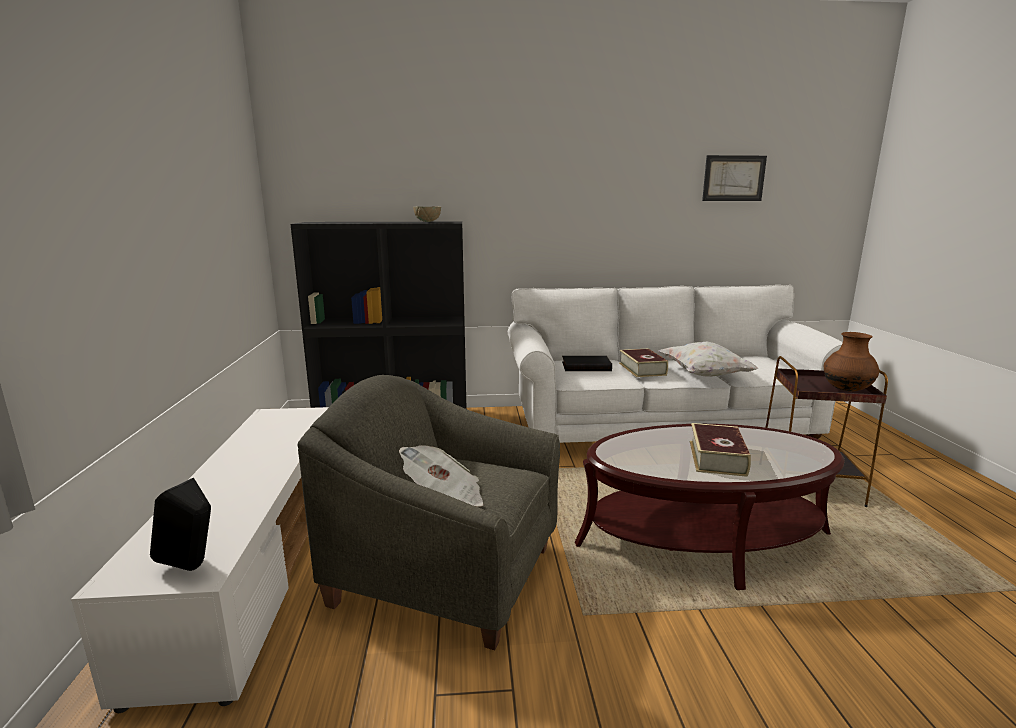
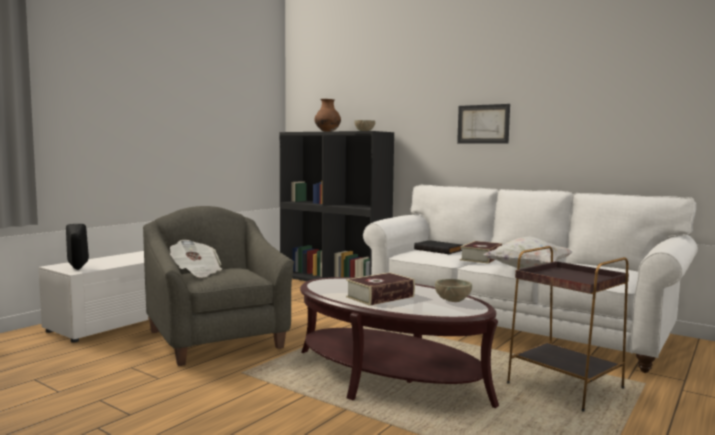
camera: 40 degrees right, 10 degrees down
picture [702,155,767,201] -> picture moved to [457,104,510,144]
brown vase [824,332,879,392] -> brown vase moved to [314,99,341,132]
none -> beige bowl [435,279,472,302]

